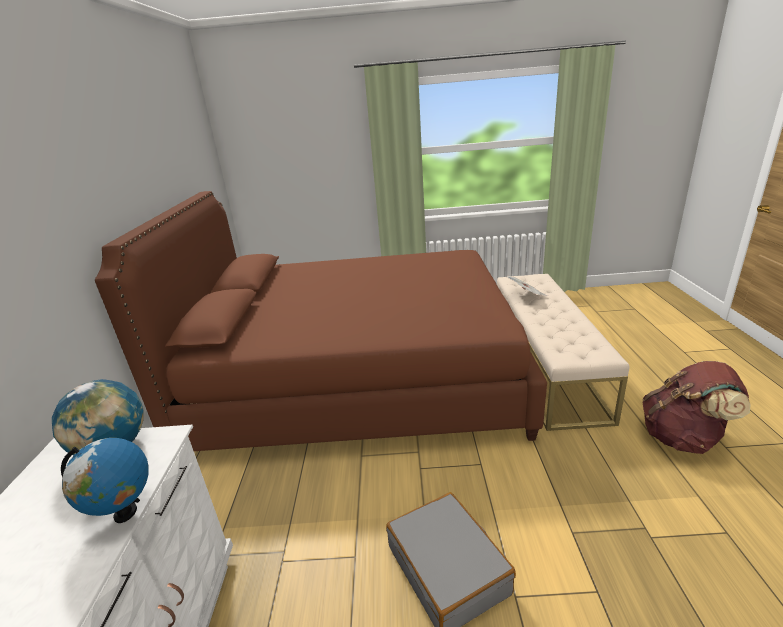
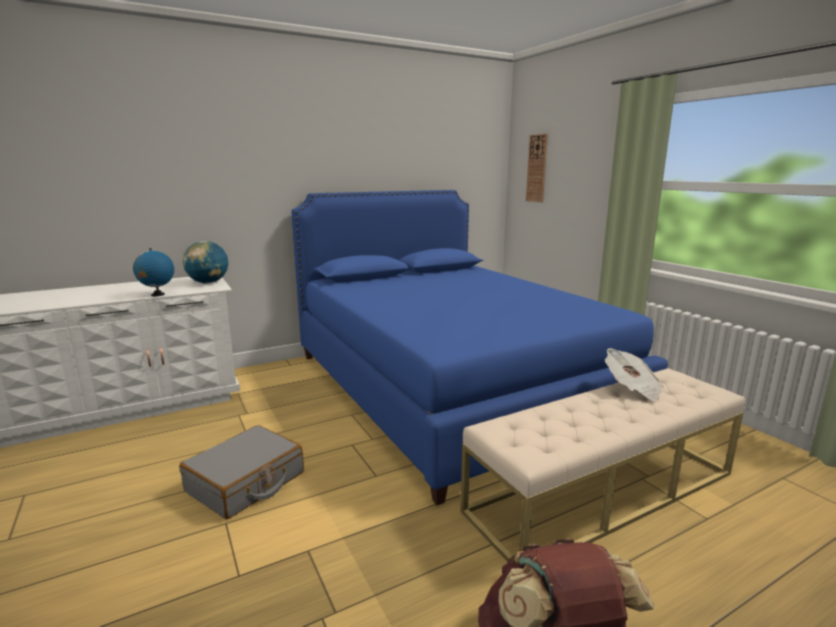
camera: 60 degrees right, 10 degrees down
brown bed [95,191,547,451] -> blue bed [291,190,668,505]
none -> wall clock [526,134,548,202]

